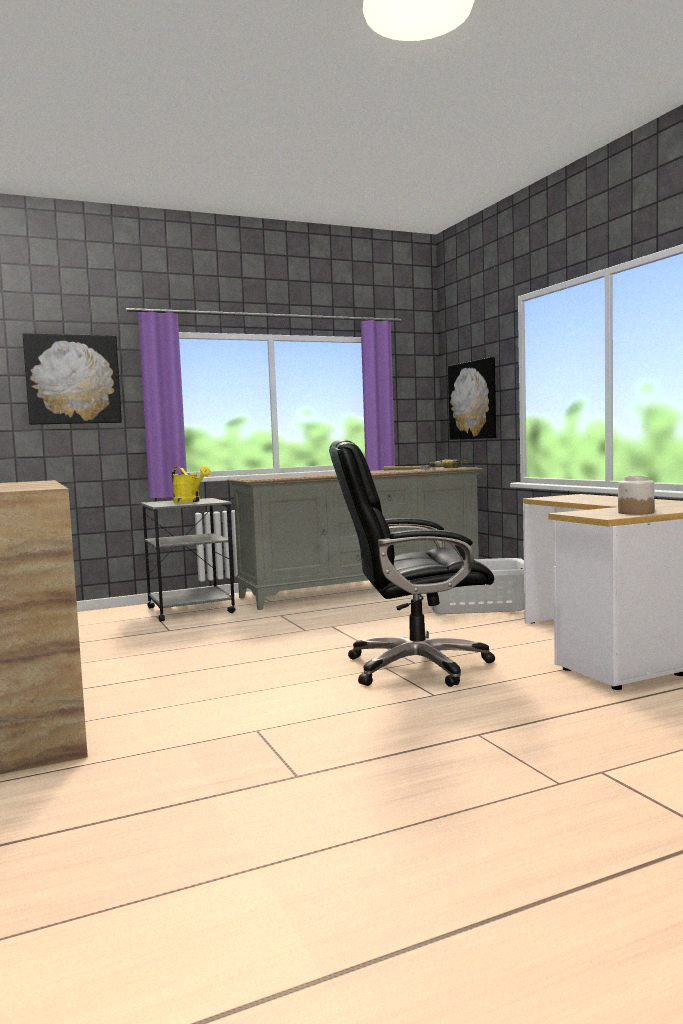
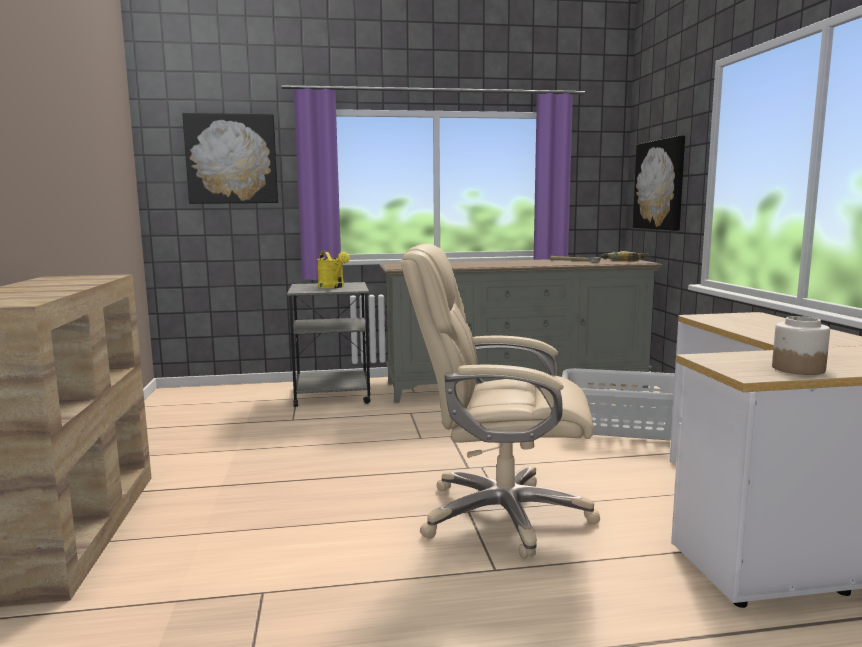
camera: 15 degrees right, 5 degrees up
black office chair [329,439,495,687] -> beige office chair [401,244,600,559]

